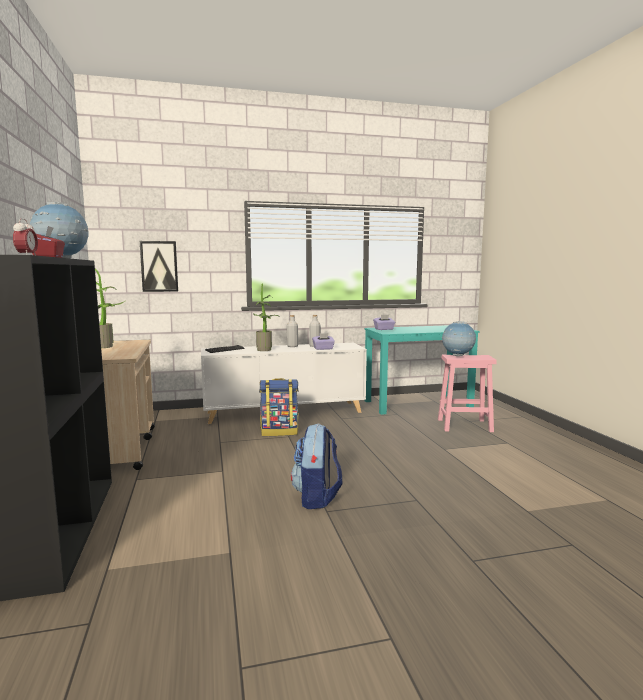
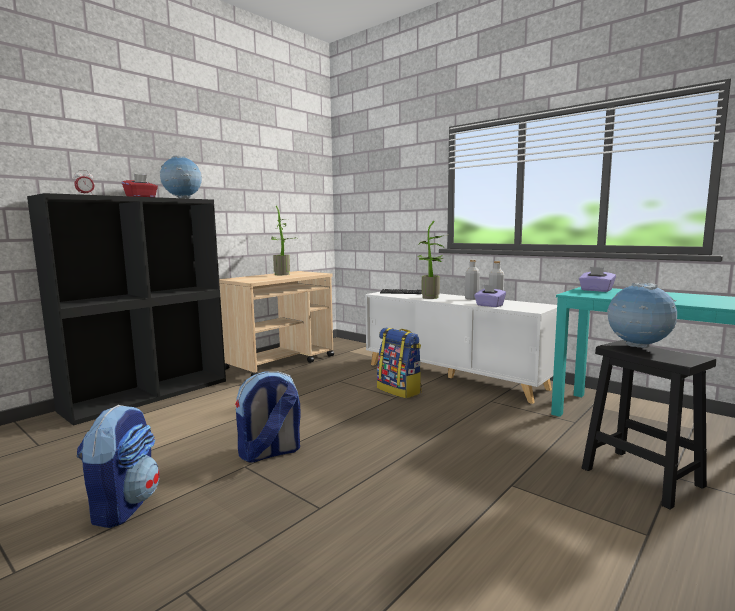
camera: 55 degrees right, 0 degrees up
picture [140,241,178,292] -> none
pink stool [438,355,497,432] -> black stool [582,340,716,510]
none -> backpack [77,405,160,528]

